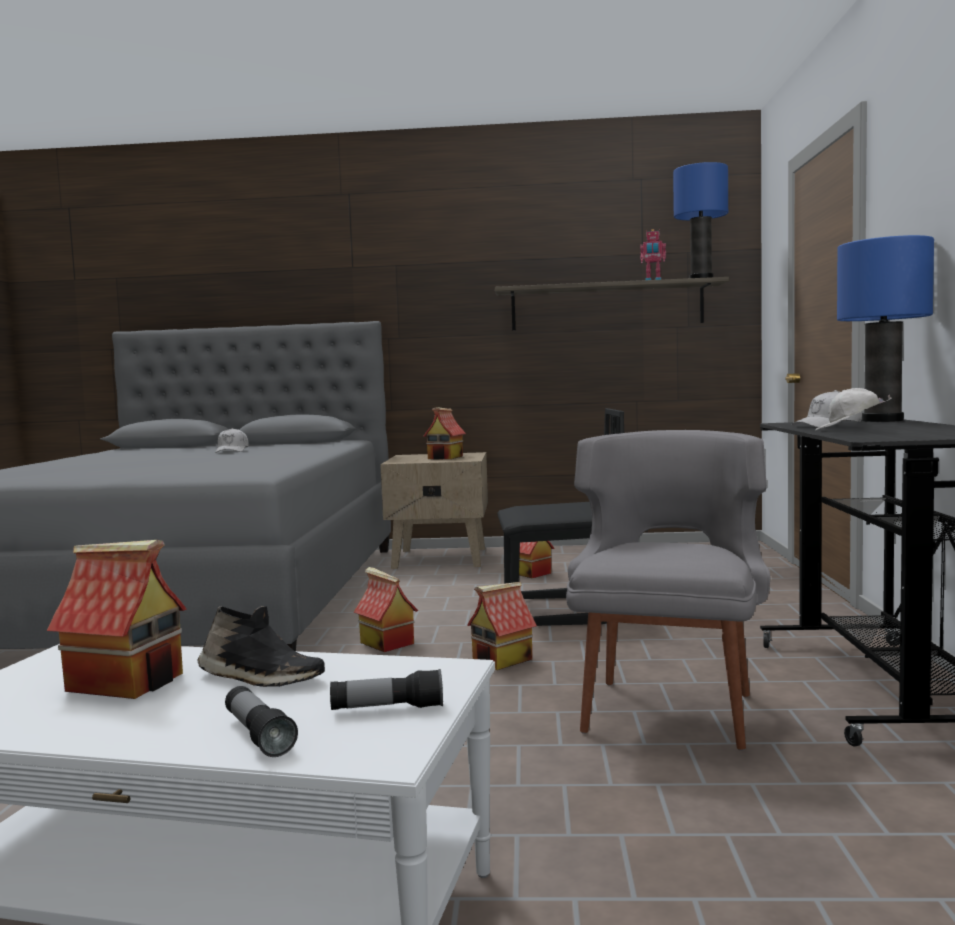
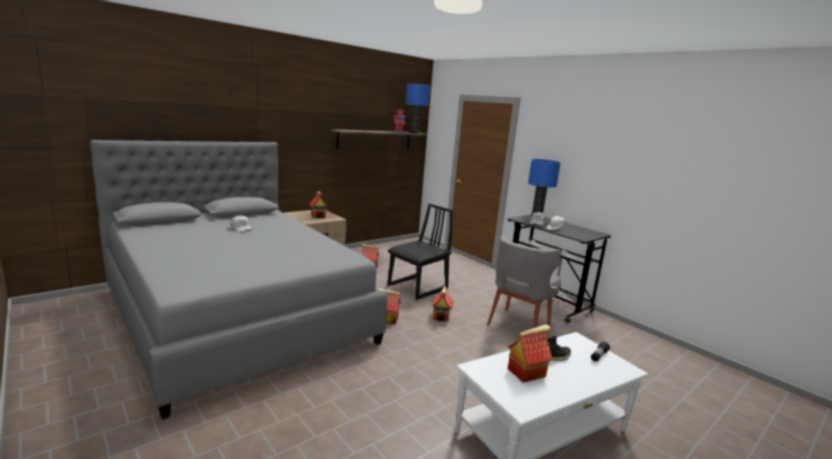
camera: 45 degrees left, 10 degrees up
flashlight [225,686,298,757] -> none
grey chair [566,430,770,751] -> grey chair turned 120 degrees counterclockwise [487,236,561,328]

